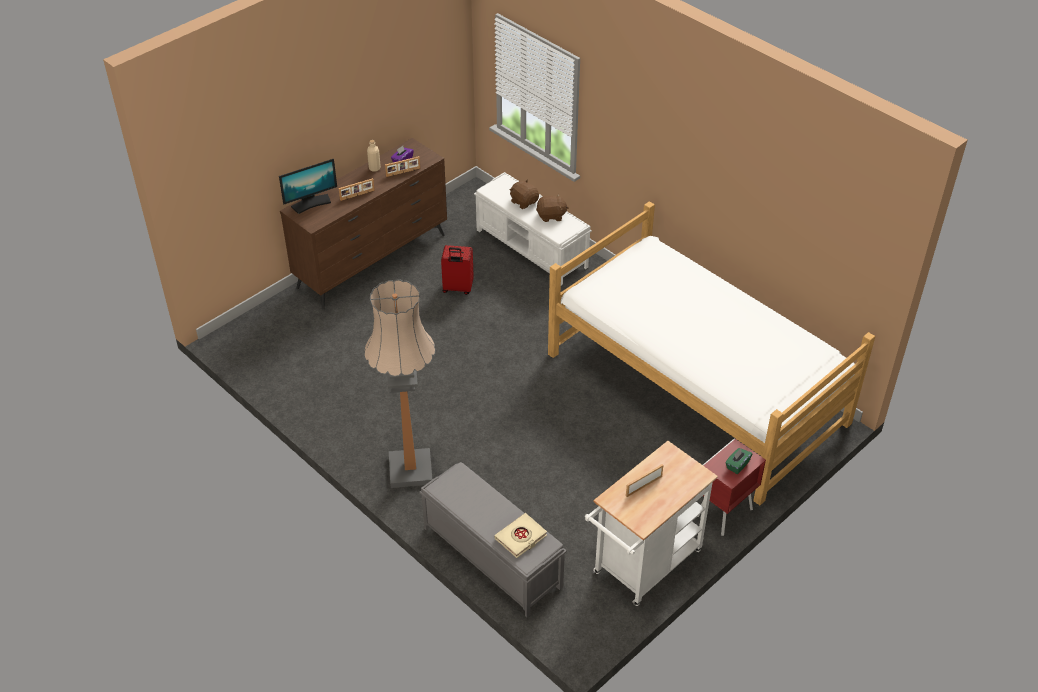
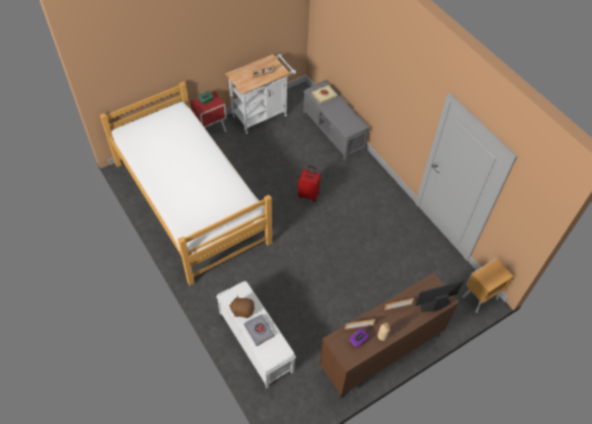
camera: 170 degrees left, 10 degrees up
floor lamp [364,279,435,488] -> none
red suitcase [441,245,474,295] -> red suitcase moved to [298,166,321,202]
brown plush toy [510,179,539,209] -> grey book [244,314,275,346]
none -> brown nightstand [462,258,514,313]

